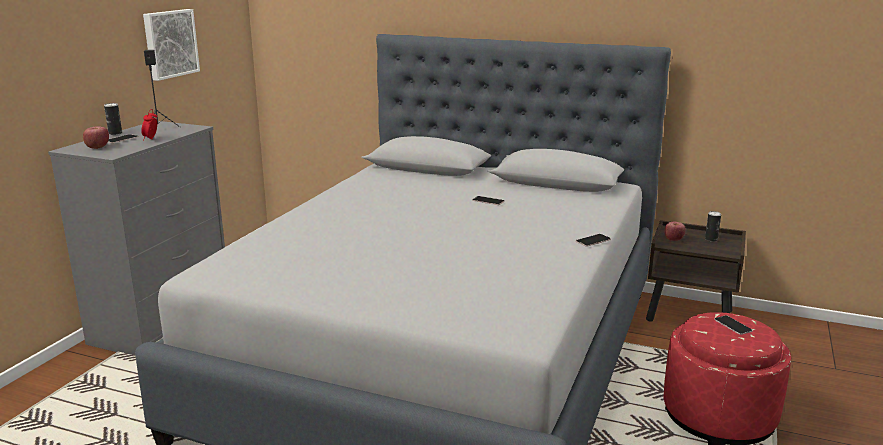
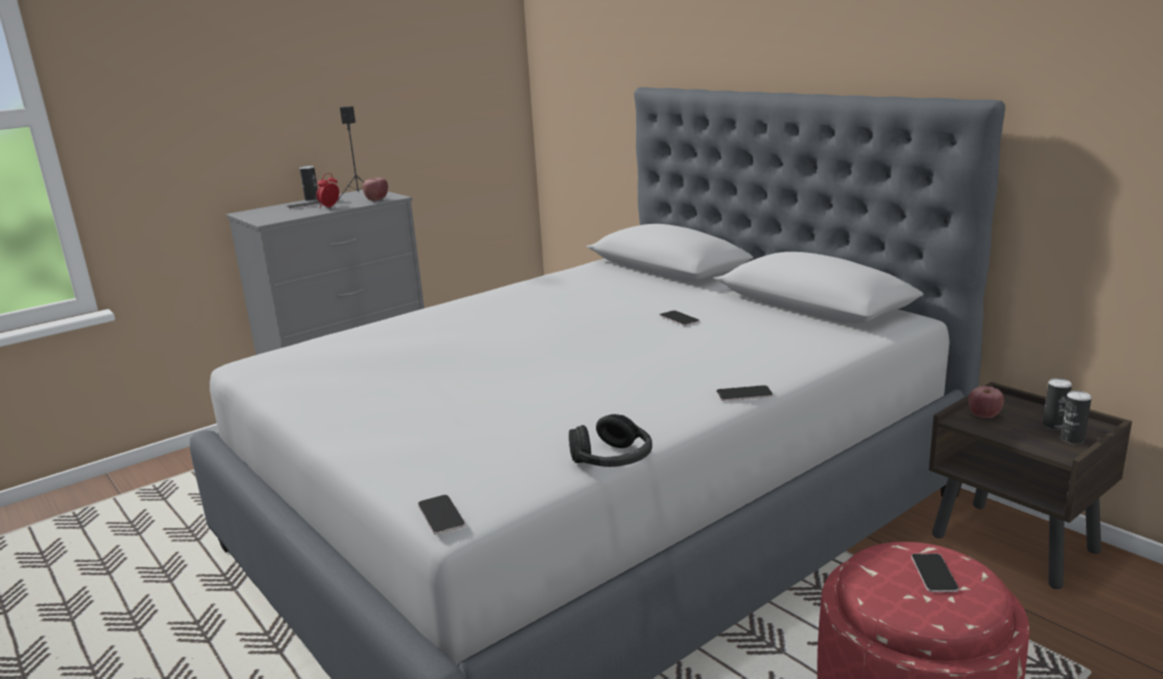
camera: 30 degrees right, 0 degrees up
apple [83,126,109,149] -> apple moved to [363,178,388,201]
picture [143,9,200,81] -> none
none -> phone [418,495,466,535]
none -> black headphones [569,414,652,467]
none -> can [1061,391,1092,444]

